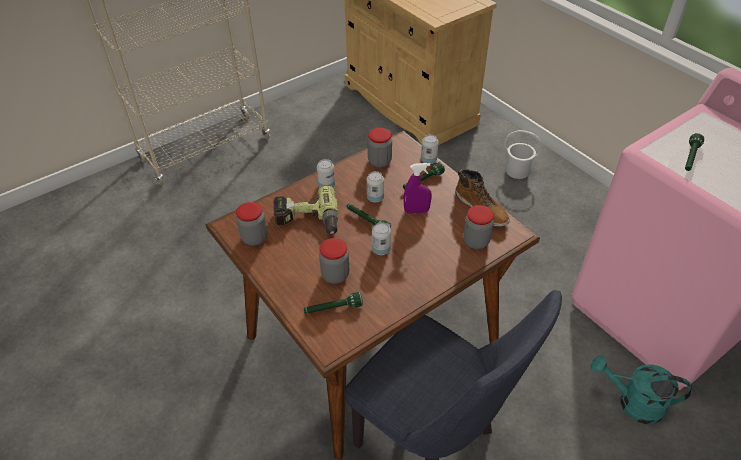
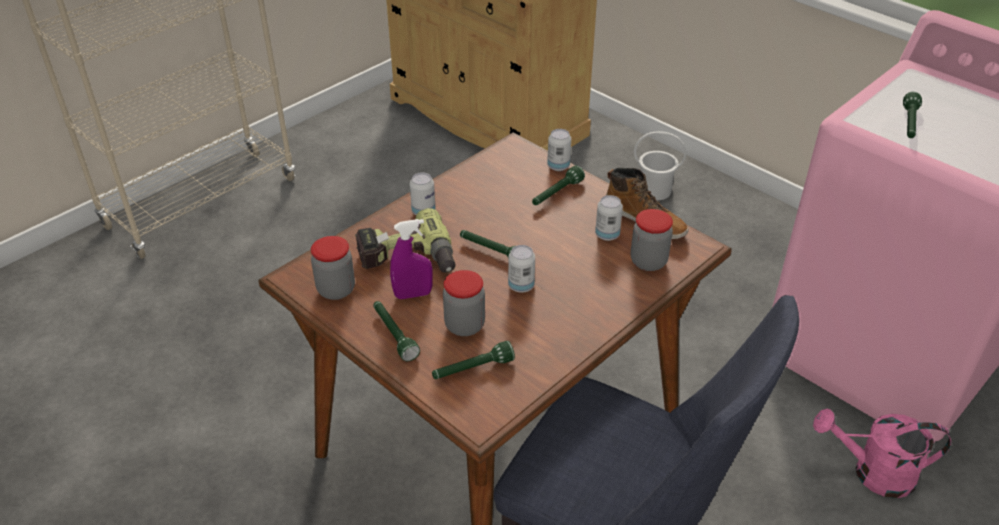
camera: 10 degrees left, 5 degrees down
can [367,171,384,202] -> can moved to [595,195,623,241]
jar [368,128,392,168] -> none
purple spray bottle [403,163,432,214] -> purple spray bottle moved to [390,219,433,299]
turquoise watering can [591,355,692,424] -> pink watering can [813,409,951,498]
none -> green flashlight [373,301,420,361]

